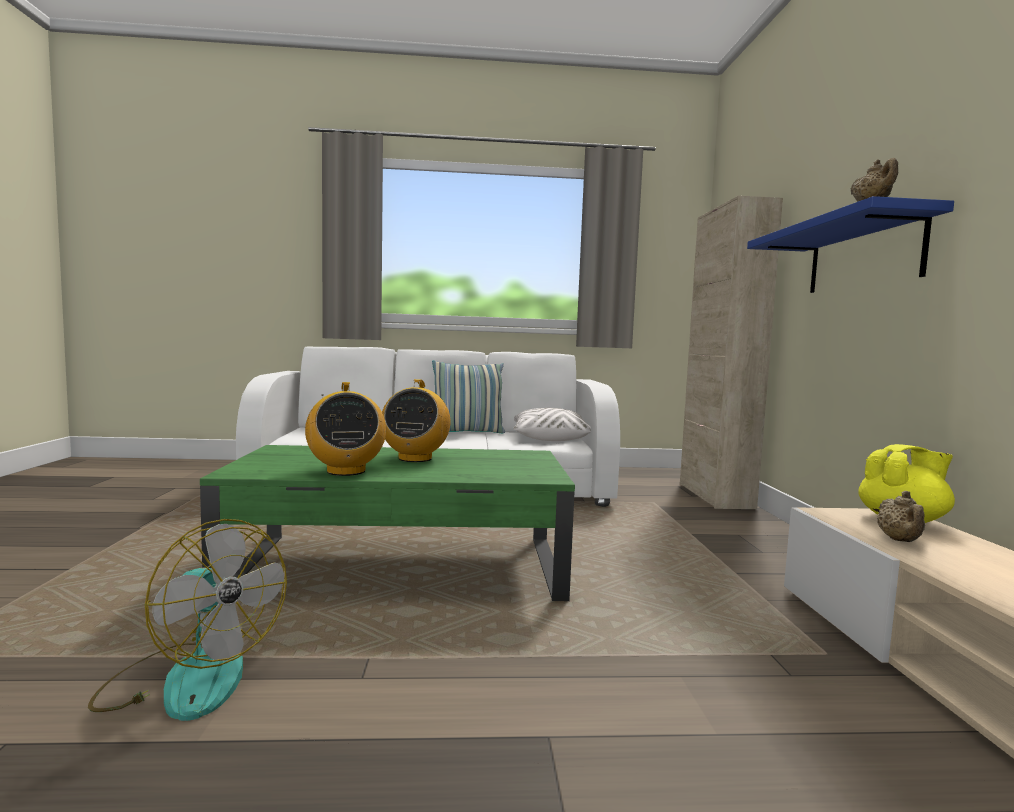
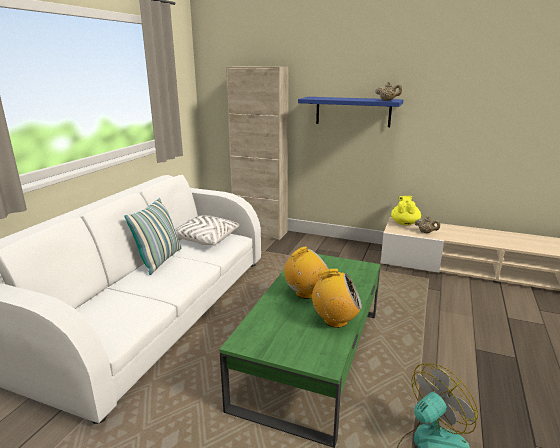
camera: 65 degrees left, 15 degrees up
radio [382,379,450,462] -> radio turned 60 degrees counterclockwise [284,246,330,299]

